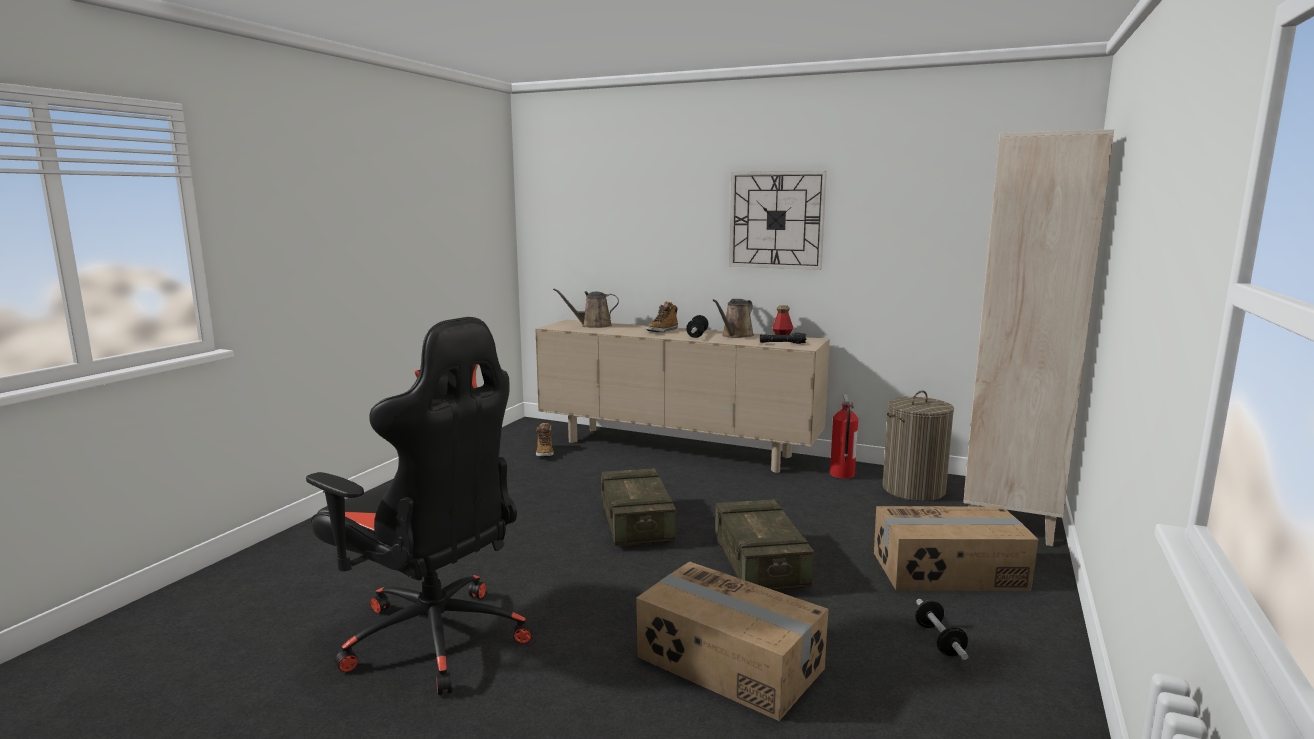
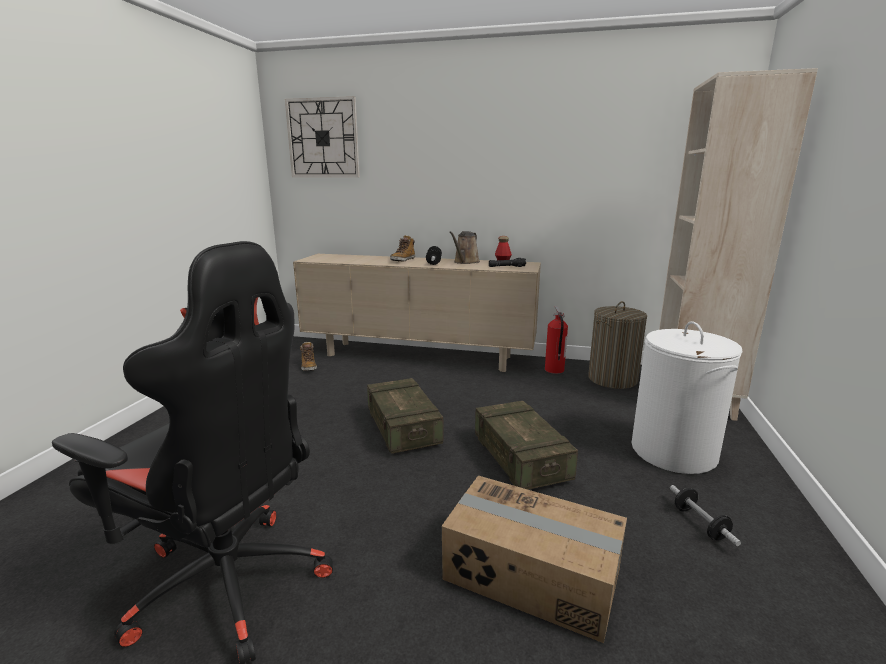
camera: 10 degrees left, 5 degrees up
brown watering can [553,288,619,328] -> none
wall clock [729,171,827,270] -> wall clock moved to [285,96,360,177]
cardboard box [874,506,1039,591] -> white laundry basket [631,321,743,474]

